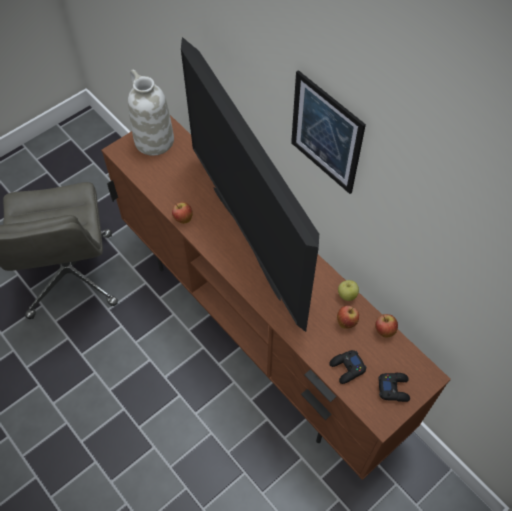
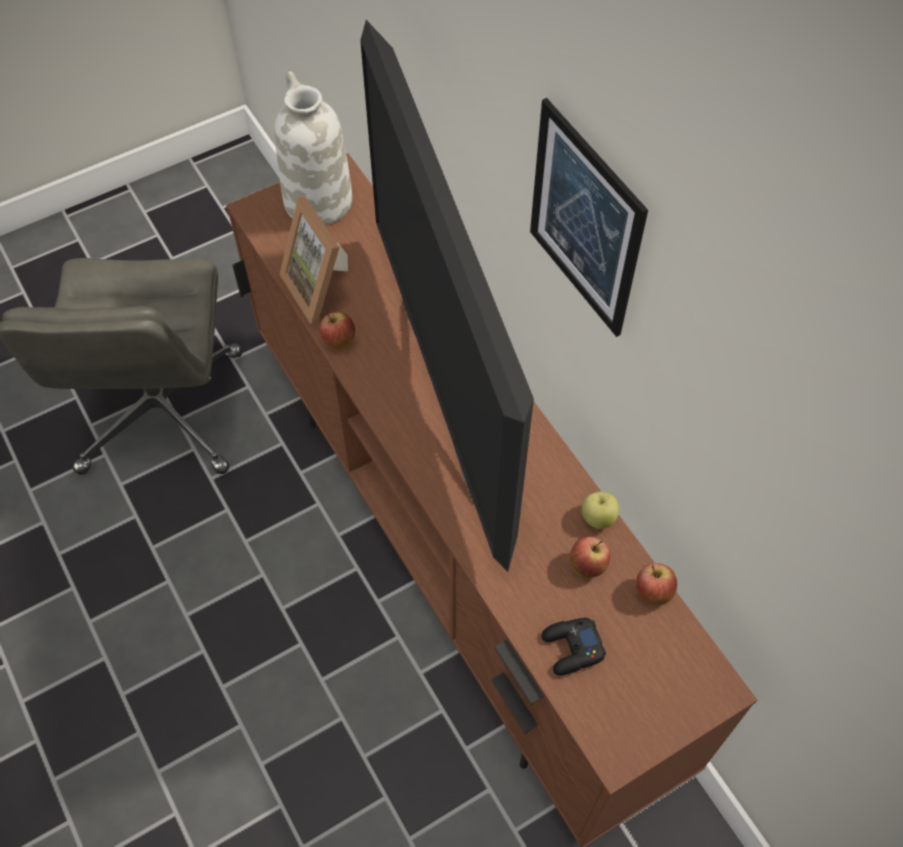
camera: 10 degrees right, 0 degrees up
black game controller [378,373,410,402] -> none
none -> picture frame [279,196,348,324]

